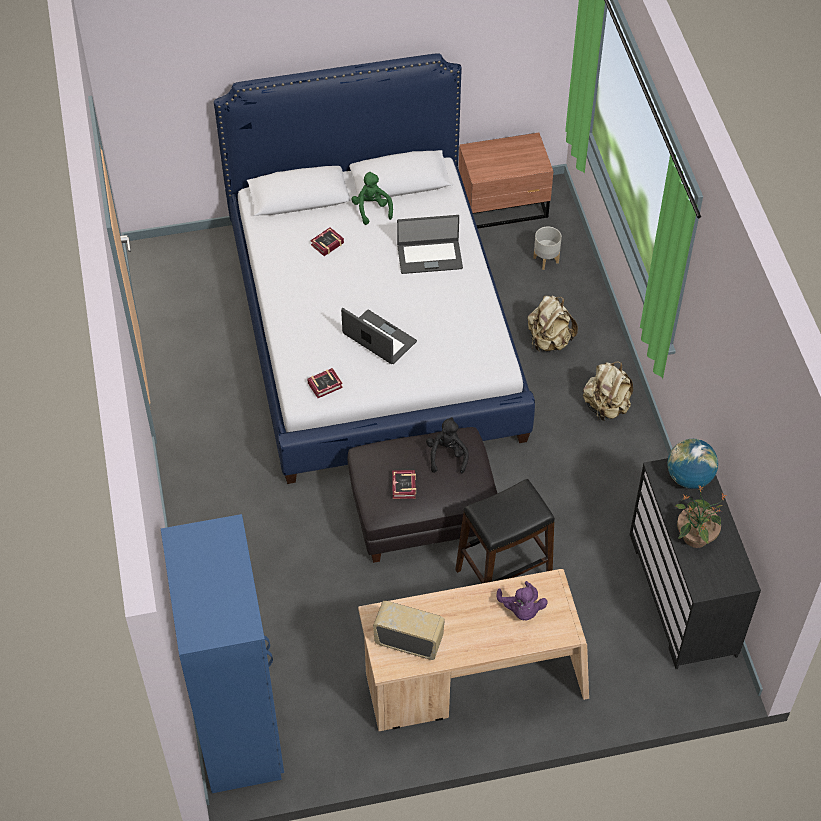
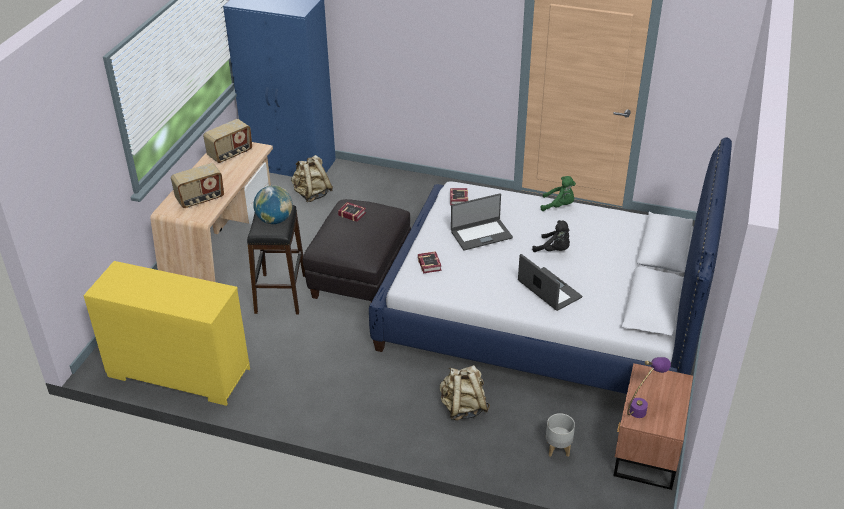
camera: 120 degrees right, 15 degrees down
book [310,227,344,256] -> book moved to [418,251,442,273]
green plush toy [351,172,393,225] -> green plush toy moved to [541,176,576,211]
laptop [397,215,463,274] -> laptop turned 120 degrees clockwise [518,254,582,311]
black plush toy [426,417,469,474] -> black plush toy moved to [532,220,570,252]
purple plush toy [496,581,548,621] -> radio [171,163,224,208]
beige backpack [583,361,633,421] -> beige backpack moved to [291,155,333,202]
black dresser [629,458,761,669] -> yellow dresser [84,261,250,406]
globe [667,439,718,489] -> globe moved to [253,185,292,224]
potted plant [674,485,727,548] -> none
none -> purple table lamp [627,357,671,418]

